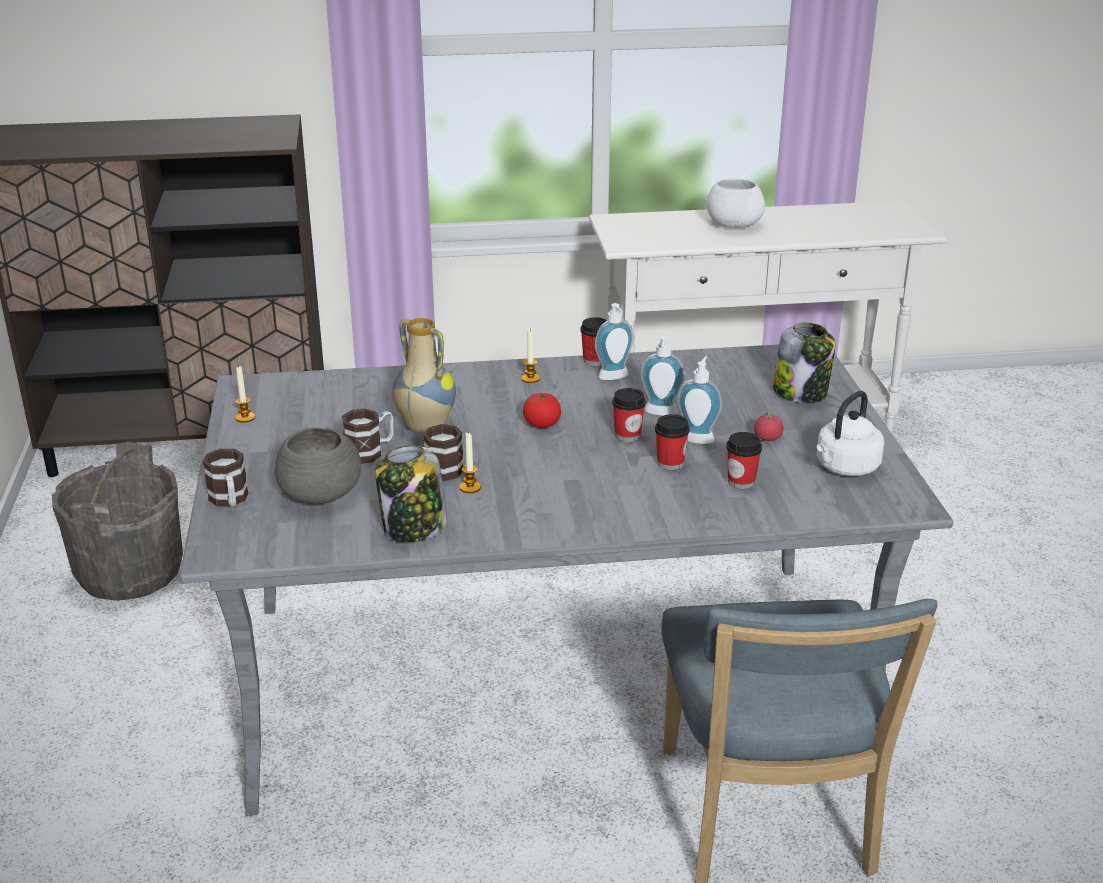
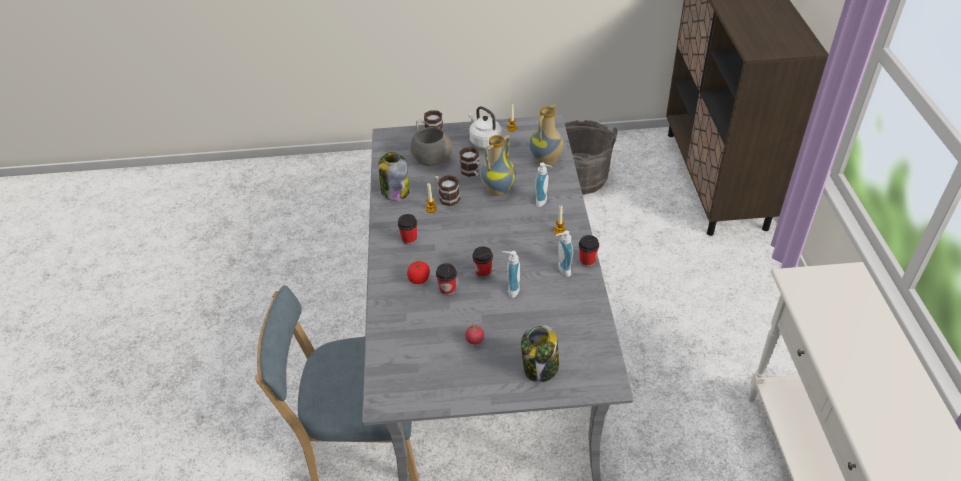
camera: 95 degrees right, 15 degrees up
tomato [523,393,561,428] -> tomato moved to [407,261,430,284]
soap dispenser [677,356,722,444] -> soap dispenser moved to [535,163,552,207]
white bowl [707,178,765,228] -> none
cup [726,432,762,489] -> cup moved to [398,214,417,245]
white kettle [816,391,884,476] -> white kettle moved to [468,106,502,148]
none -> vase [529,104,564,165]

